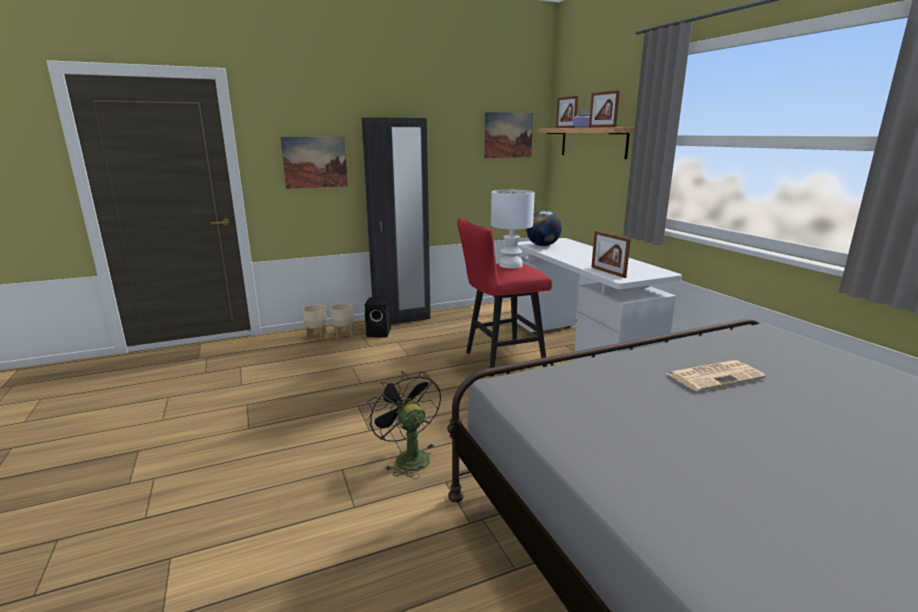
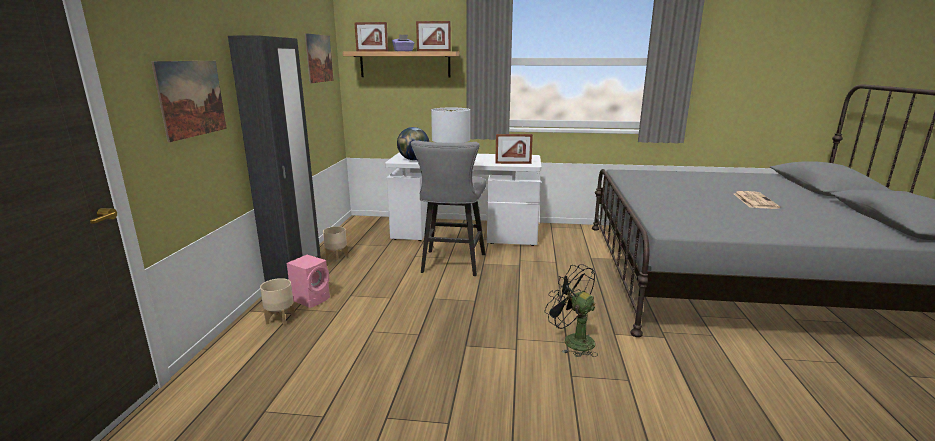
camera: 60 degrees left, 0 degrees up
beige planter [303,305,327,340] -> beige planter moved to [323,226,348,262]
black speaker [364,297,391,337] -> pink speaker [287,255,330,308]
black fan [367,371,441,479] -> black fan turned 45 degrees clockwise [545,264,598,357]
red stool [457,218,552,376] -> grey stool [411,140,486,276]
newspaper [666,360,766,391] -> newspaper moved to [734,191,780,209]

